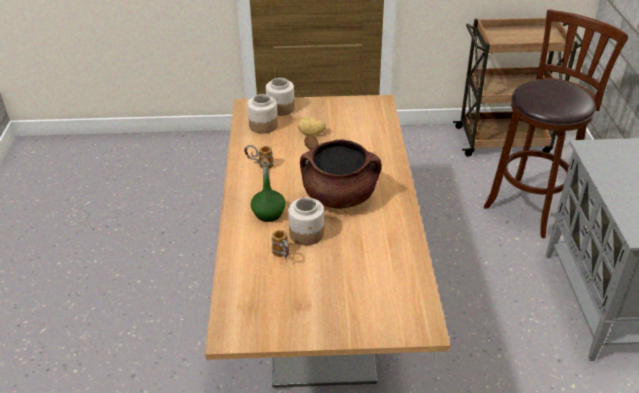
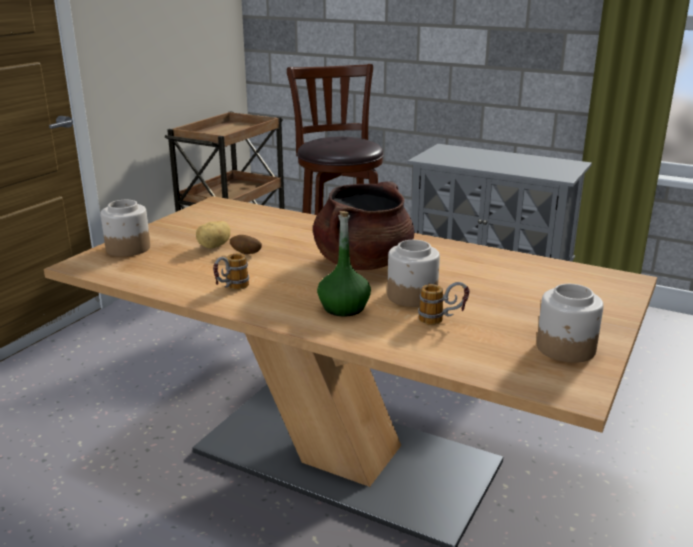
camera: 60 degrees left, 15 degrees down
jar [247,94,278,134] -> jar moved to [537,284,604,363]

